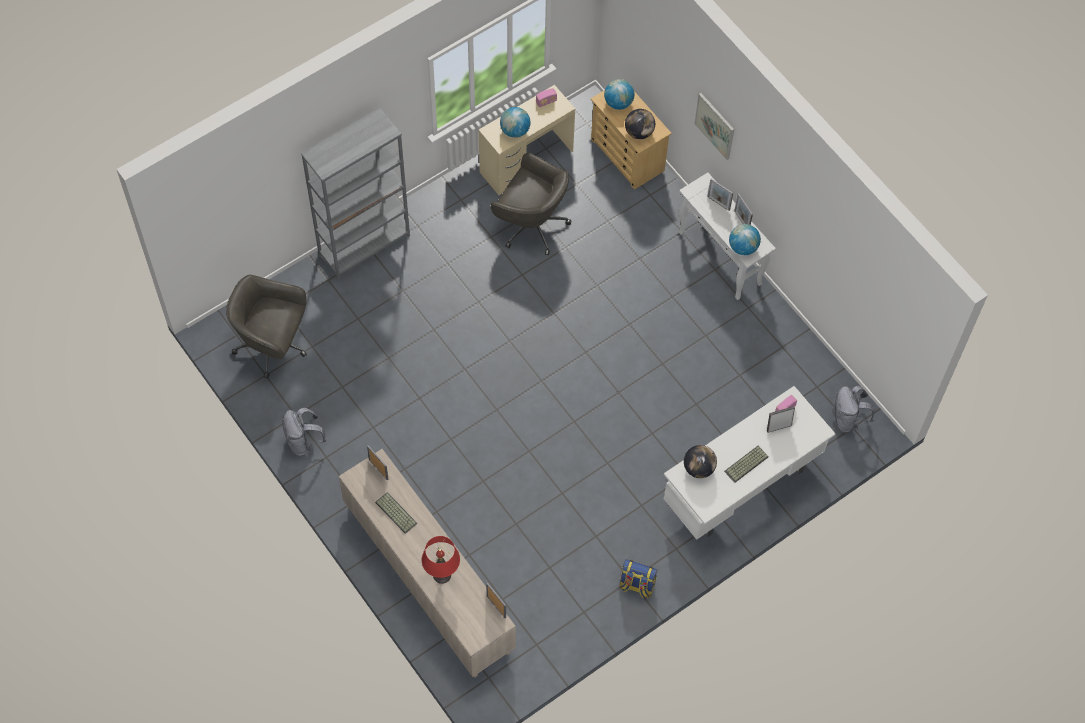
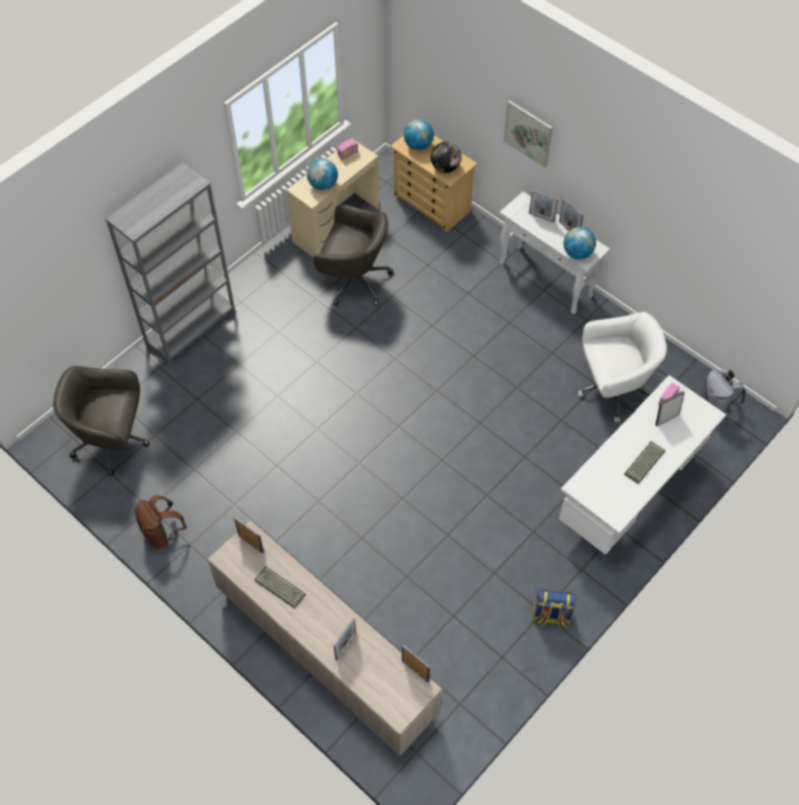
camera: 10 degrees left, 5 degrees down
grey backpack [282,408,326,456] -> brown backpack [135,495,187,549]
red table lamp [422,536,460,584] -> picture frame [334,617,356,661]
globe [684,445,717,478] -> none
none -> white office chair [577,312,667,423]

